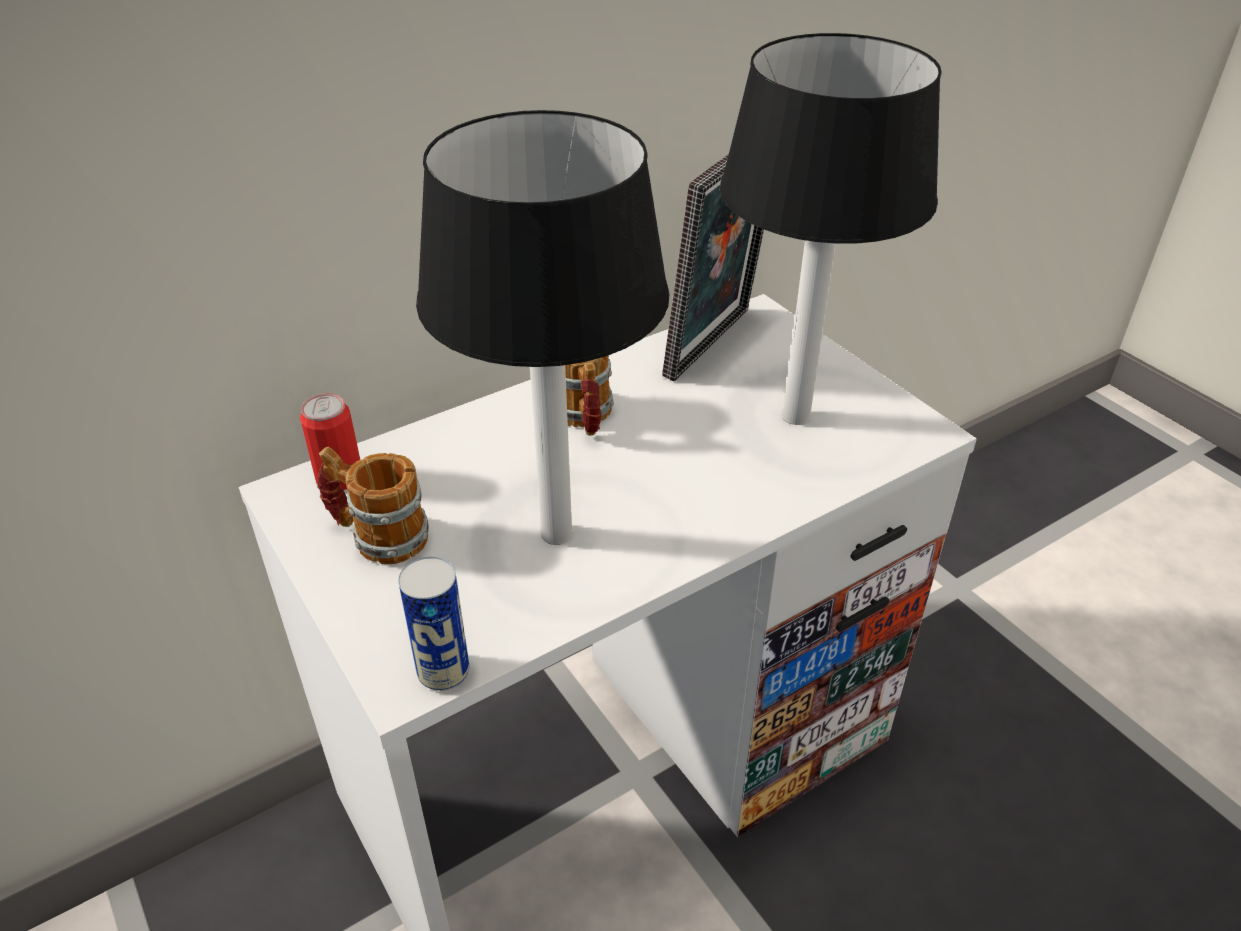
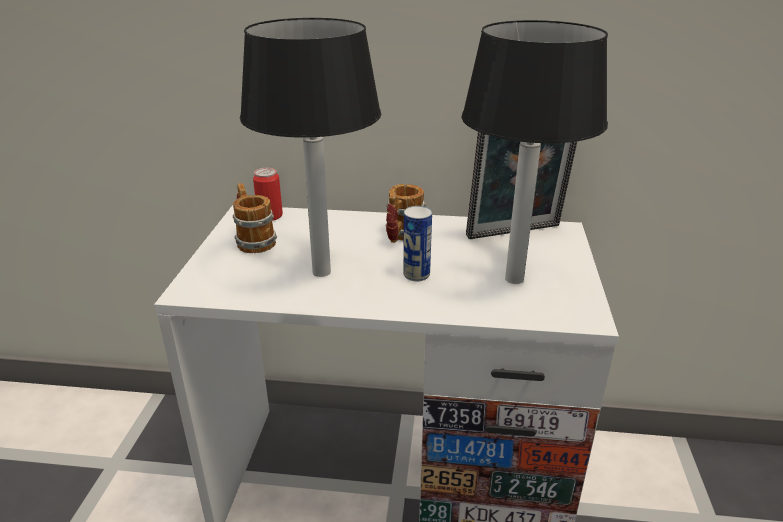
camera: 40 degrees right, 10 degrees down
can [398,557,469,691] -> can moved to [403,206,432,281]

